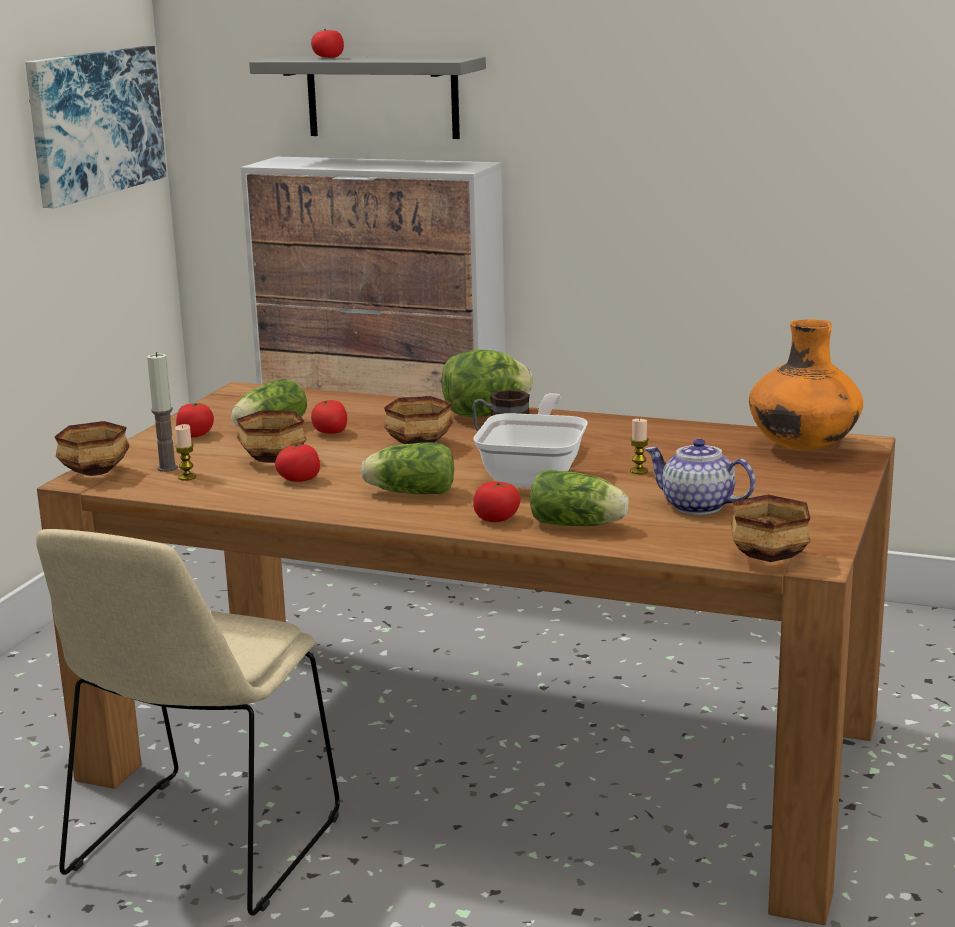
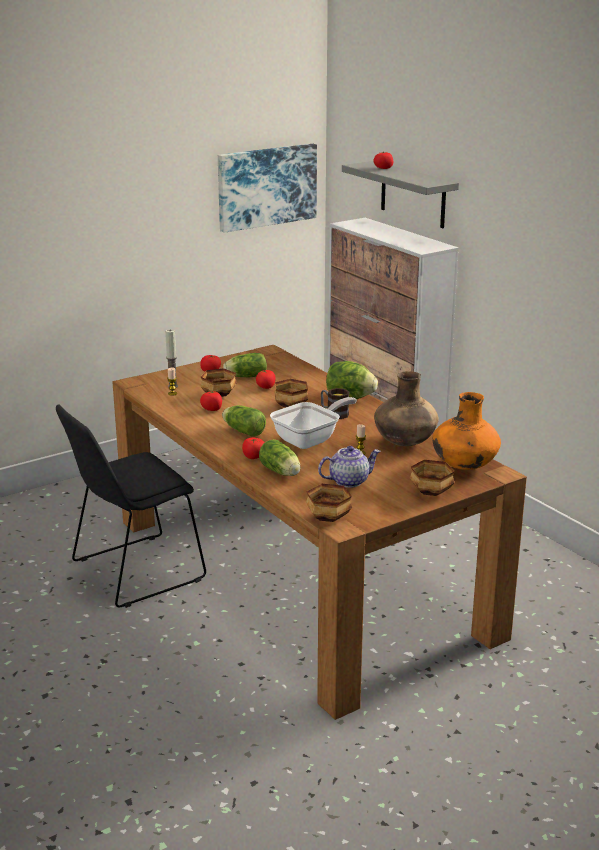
camera: 35 degrees right, 5 degrees up
beige chair [36,529,340,916] -> black chair [56,405,206,608]
bowl [54,421,130,476] -> bowl moved to [410,460,455,496]
teapot [645,439,756,515] -> teapot turned 90 degrees clockwise [318,446,381,488]
none -> brown vase [374,371,439,446]

